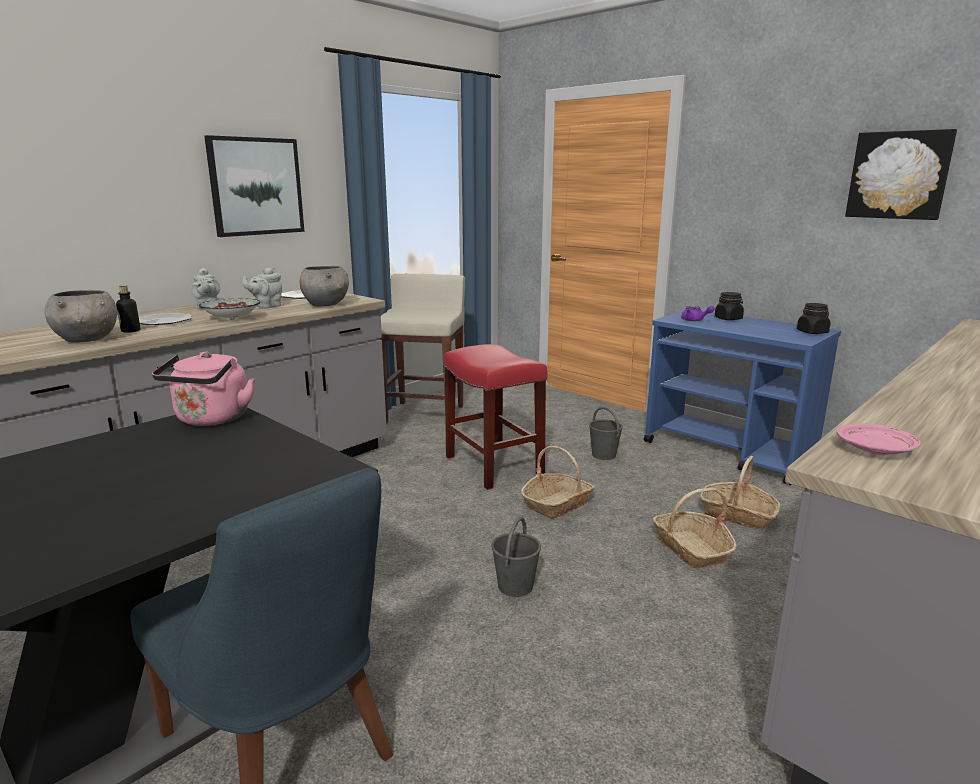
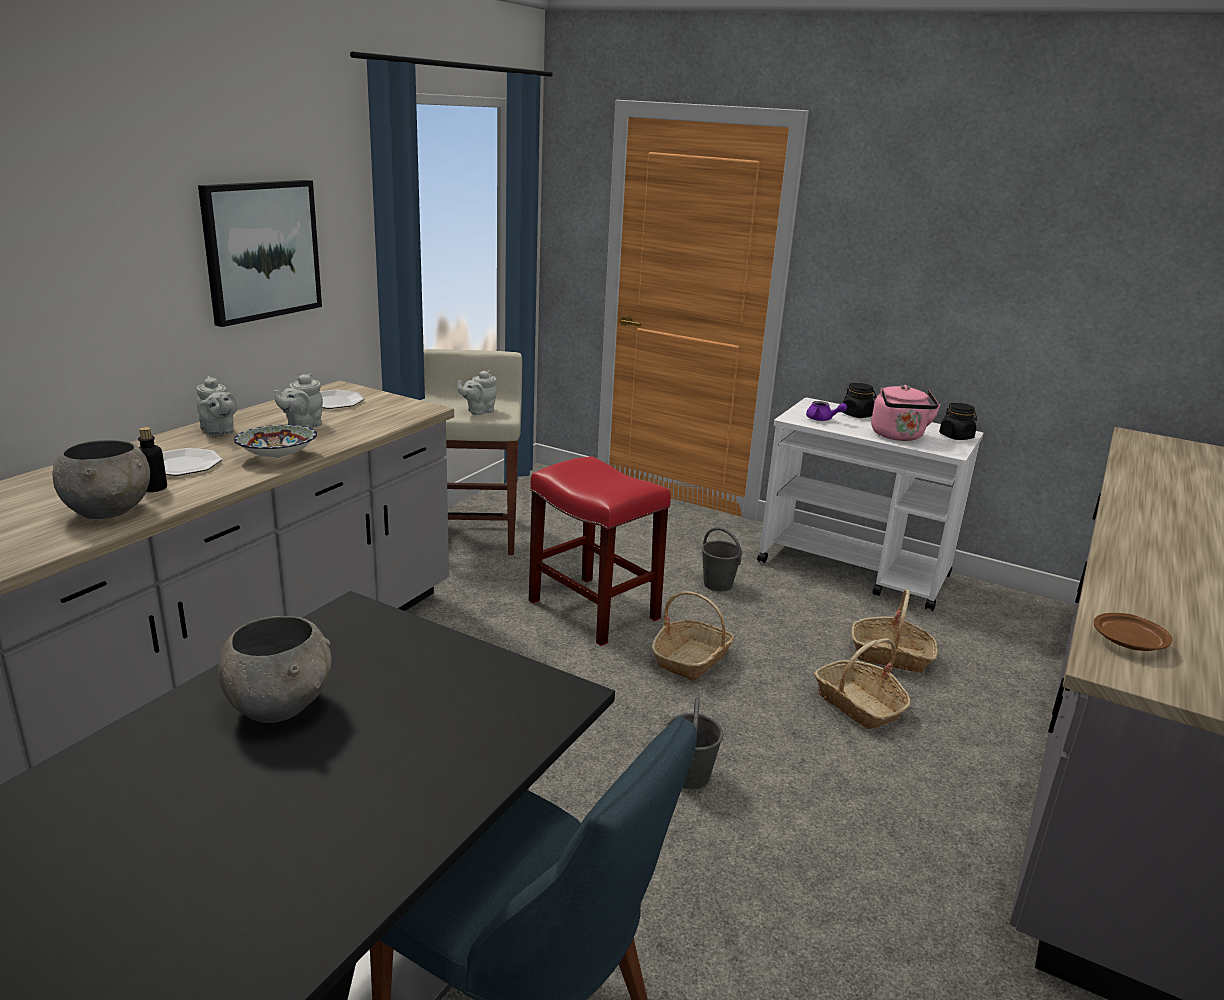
camera: 15 degrees left, 5 degrees up
pink kettle [152,352,255,426] -> pink kettle moved to [871,385,941,441]
grey bowl [300,266,349,307] -> grey bowl moved to [218,616,332,723]
blue cart [644,311,841,485] -> white cart [757,398,984,611]
pink plate [837,424,921,455] -> brown plate [1094,613,1172,651]
picture [845,129,957,220] -> none
none -> grey teapot [457,370,497,415]

